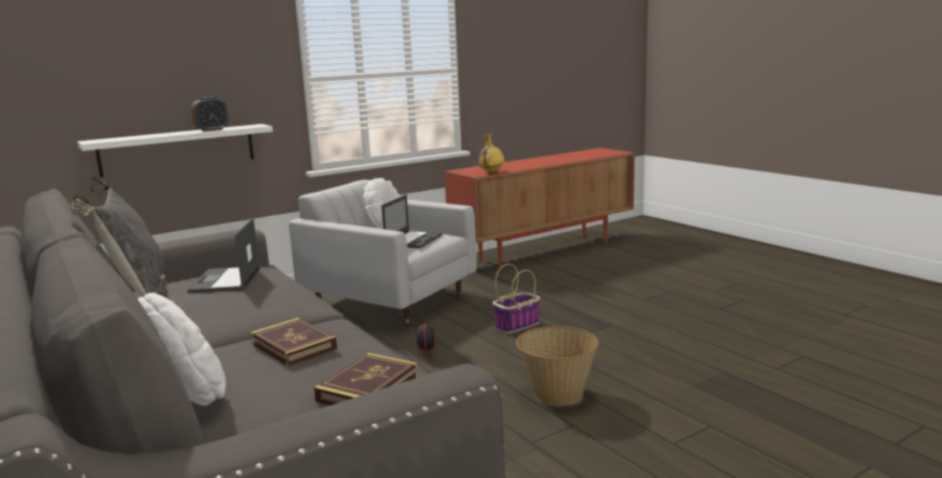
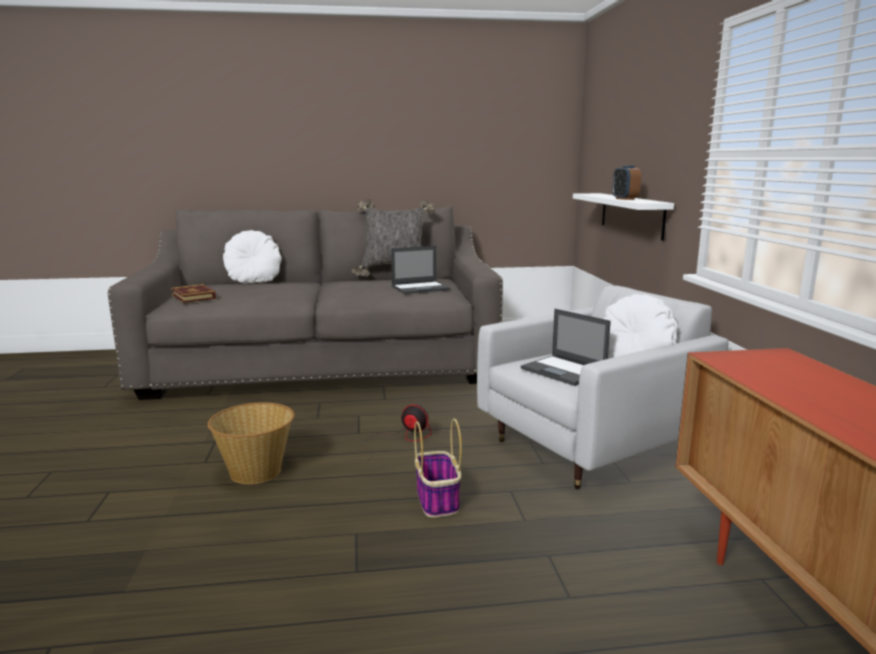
camera: 115 degrees right, 0 degrees up
laptop [187,218,260,293] -> laptop turned 135 degrees clockwise [391,246,451,294]
book [250,318,337,366] -> none
yellow vase [479,134,505,173] -> none

